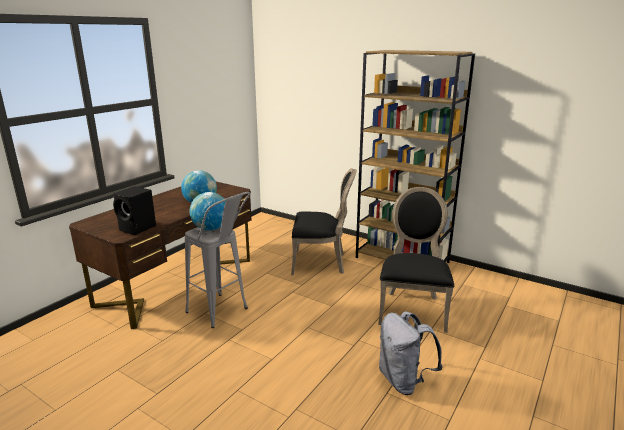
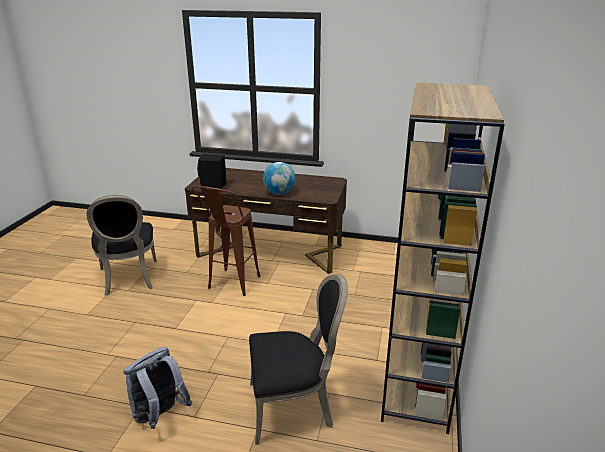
camera: 70 degrees right, 5 degrees up
grey stool [185,192,250,328] -> brown stool [191,185,260,296]
globe [190,192,225,231] -> none
black chair [291,168,357,275] -> black chair moved to [86,195,157,296]

